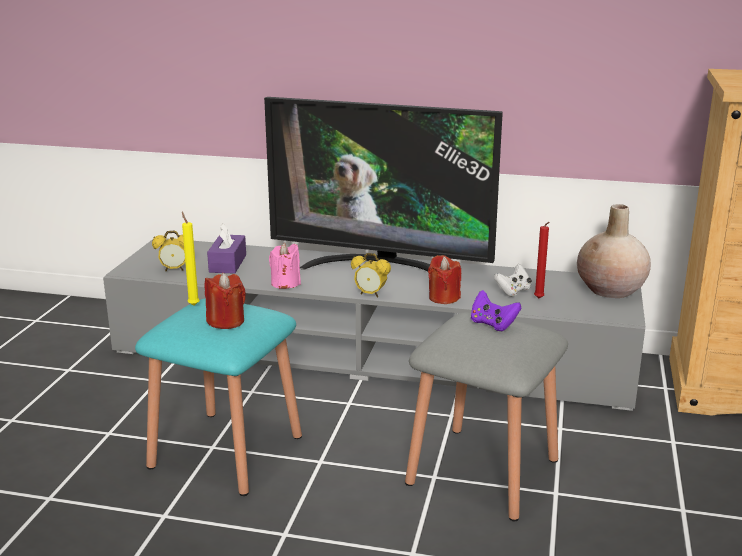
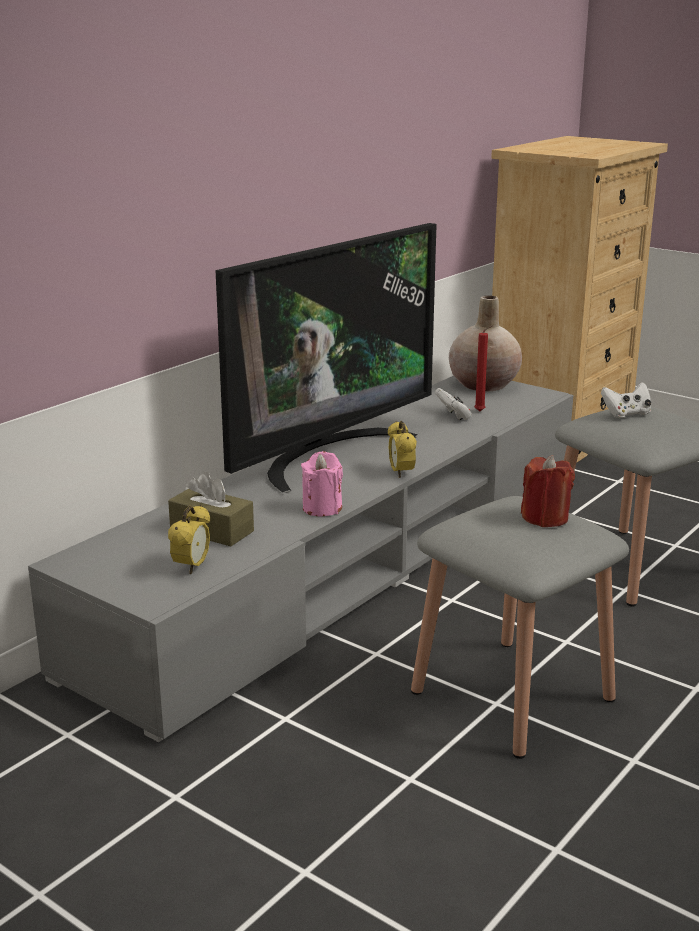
camera: 65 degrees left, 0 degrees up
turquoise stool [135,299,302,496] -> grey stool [411,496,629,759]
yellow candle [182,212,200,306] -> none
purple tissue box [207,223,246,274] -> brown tissue box [168,472,254,546]
alarm clock [351,253,391,297] -> alarm clock turned 120 degrees clockwise [388,421,417,478]
red candle [428,255,461,304] -> none
purple game controller [471,290,522,331] -> white game controller [601,382,651,418]

